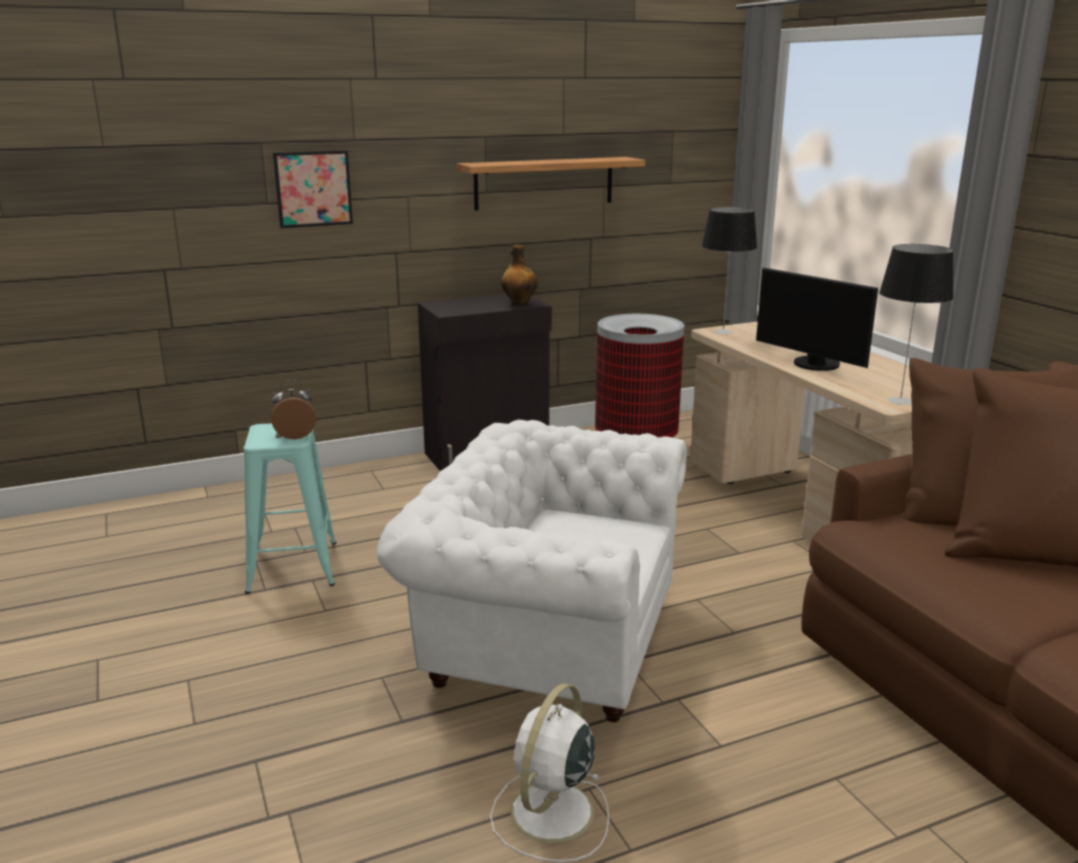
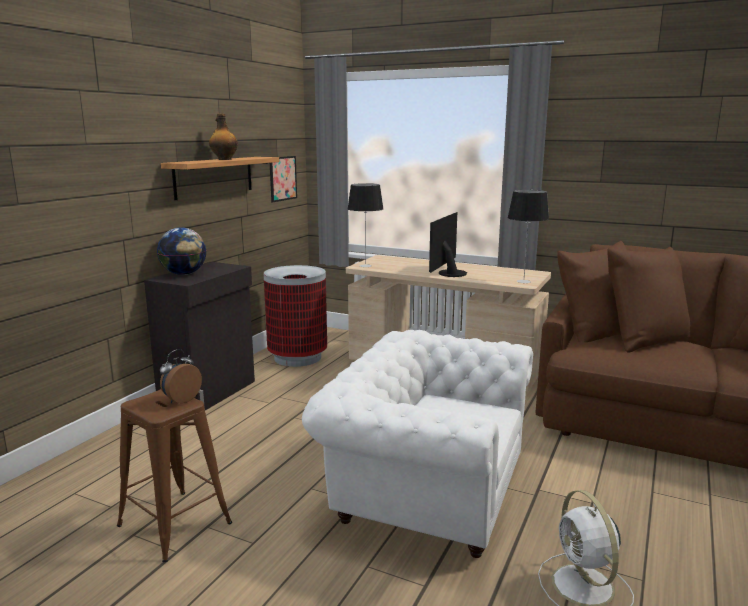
camera: 40 degrees left, 5 degrees down
turquoise stool [244,424,337,594] -> brown stool [117,389,232,562]
picture [273,150,353,228] -> picture moved to [270,156,297,202]
white armchair [376,420,687,722] -> white armchair turned 45 degrees clockwise [302,330,533,558]
bottle [501,245,538,305] -> bottle moved to [209,114,238,160]
monitor [756,267,878,371] -> monitor turned 105 degrees clockwise [429,212,467,277]
none -> globe [157,227,206,275]

